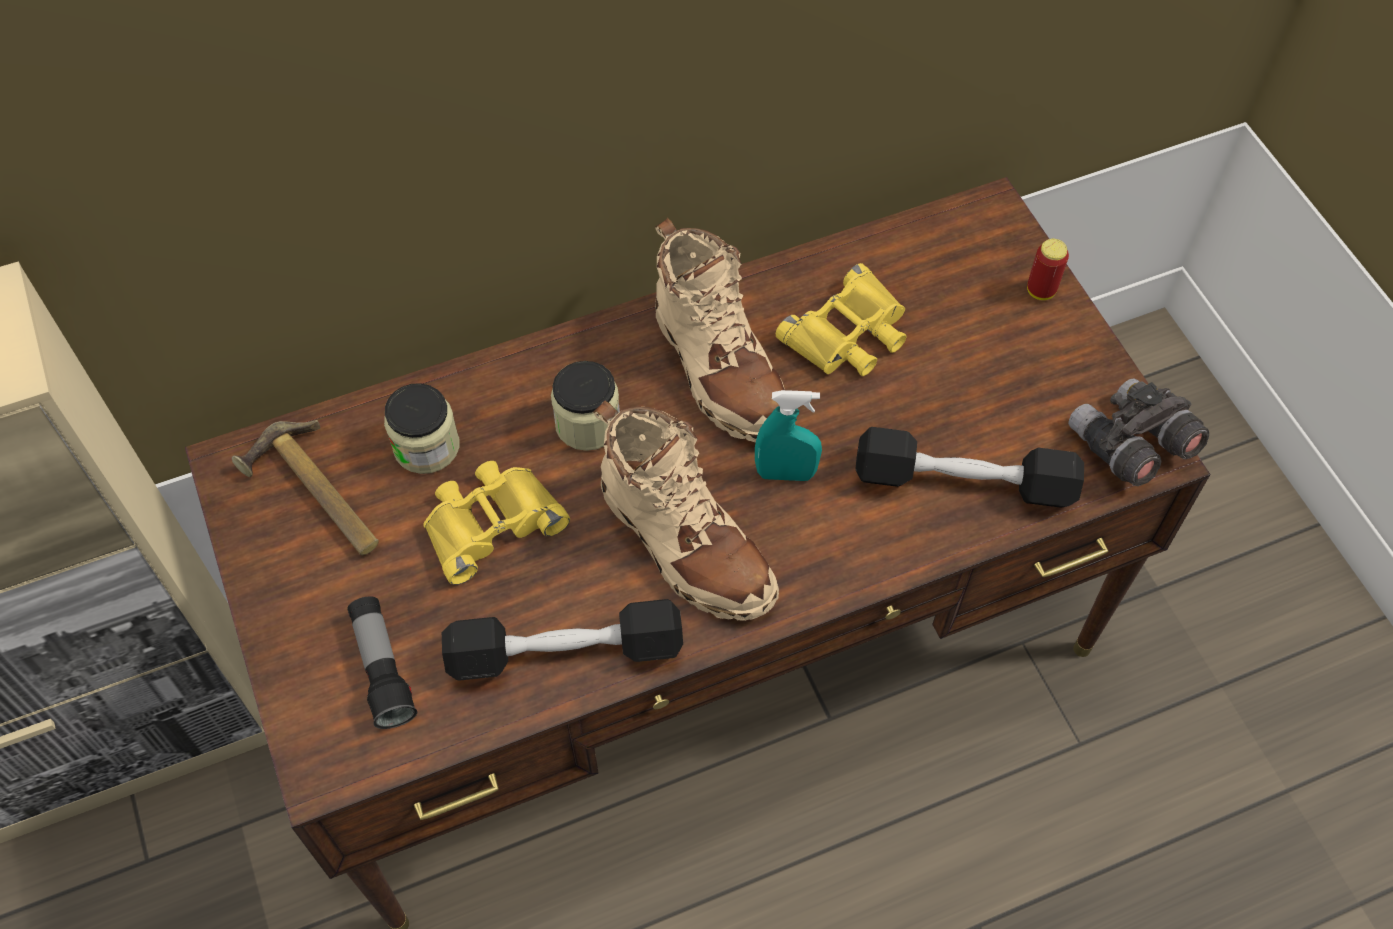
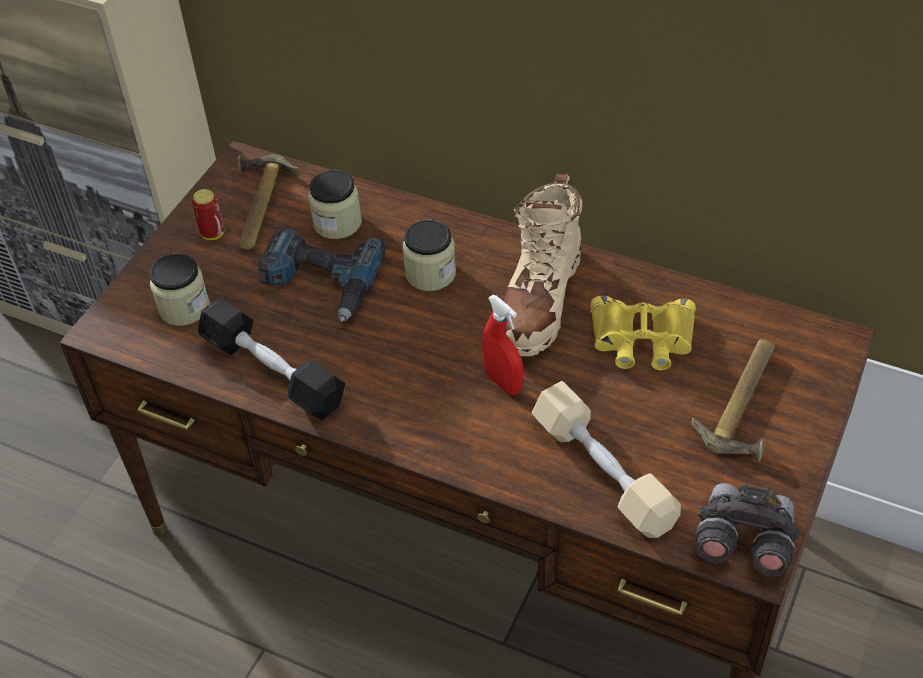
camera: 50 degrees right, 10 degrees down
flashlight [347,596,417,729] -> jar [149,254,210,326]
yellow binoculars [423,461,570,585] -> power drill [257,228,386,322]
beige boot [593,400,779,621] -> none
turquoise spray bottle [755,390,822,481] -> red spray bottle [483,295,523,395]
black dumbbell [855,427,1084,508] -> beige dumbbell [532,381,681,538]
can [1027,239,1069,300] -> can moved to [192,189,224,240]
none -> hammer [691,339,775,462]

